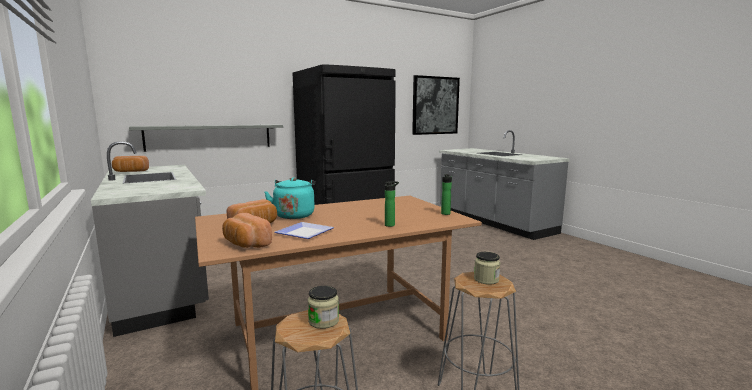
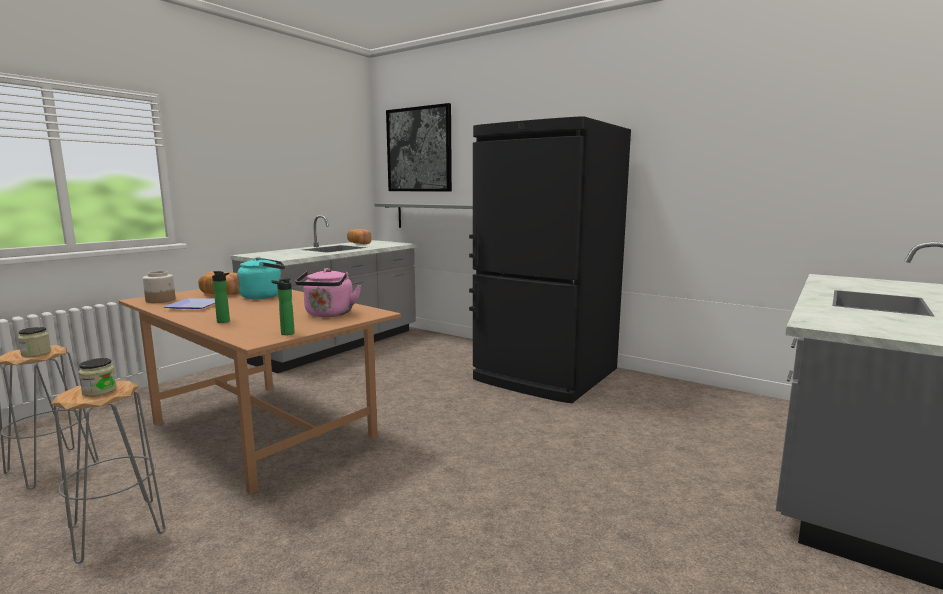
camera: 65 degrees right, 0 degrees up
bread [222,213,272,248] -> jar [143,271,176,303]
picture [412,75,460,135] -> picture moved to [386,103,452,192]
none -> pink kettle [295,268,361,317]

